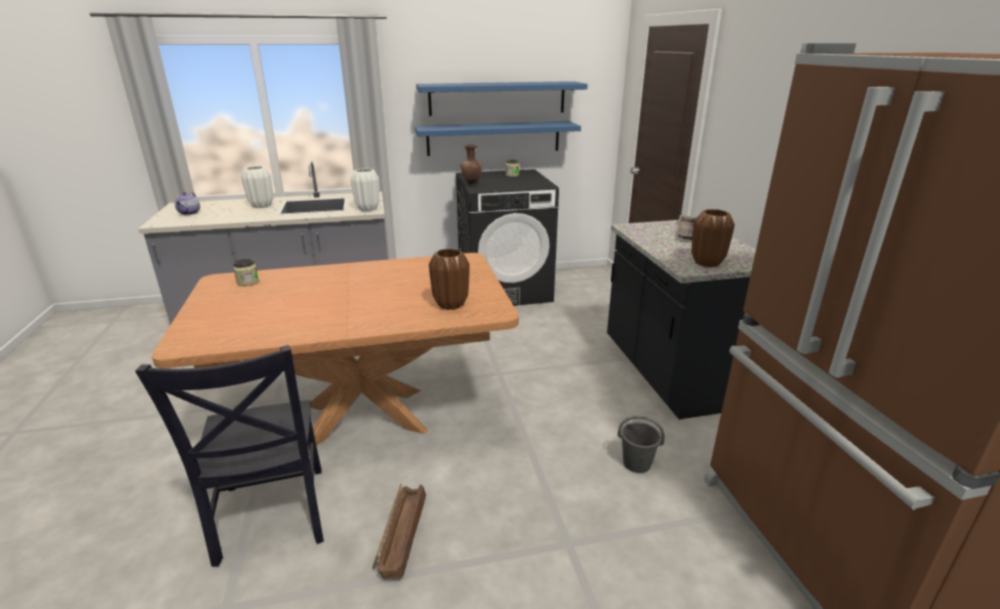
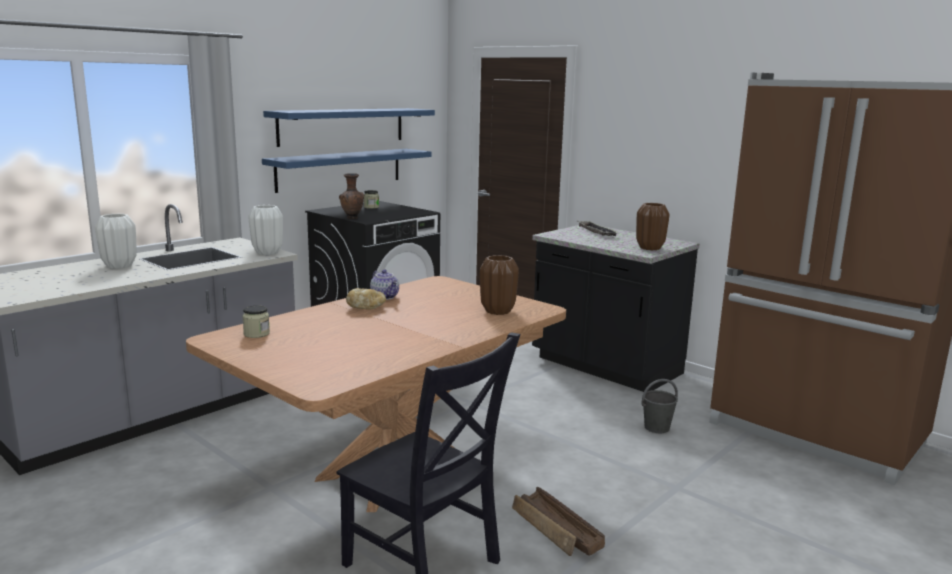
camera: 35 degrees left, 10 degrees down
teapot [175,192,200,215] -> teapot moved to [370,270,399,300]
none -> bread [346,288,386,309]

